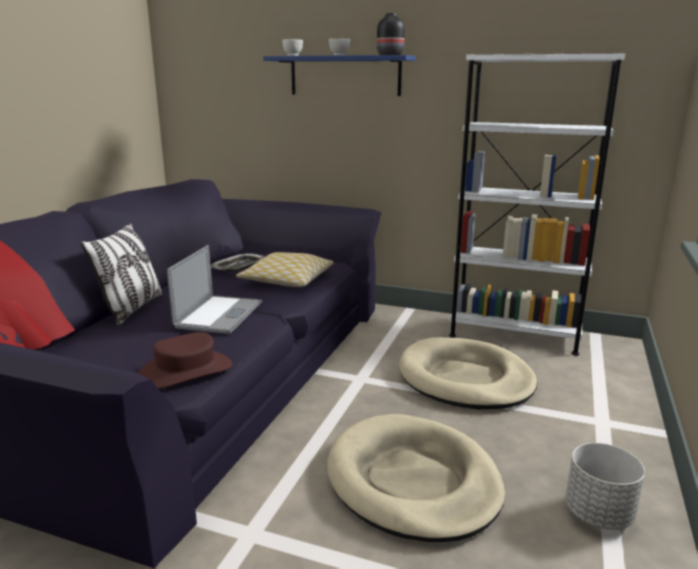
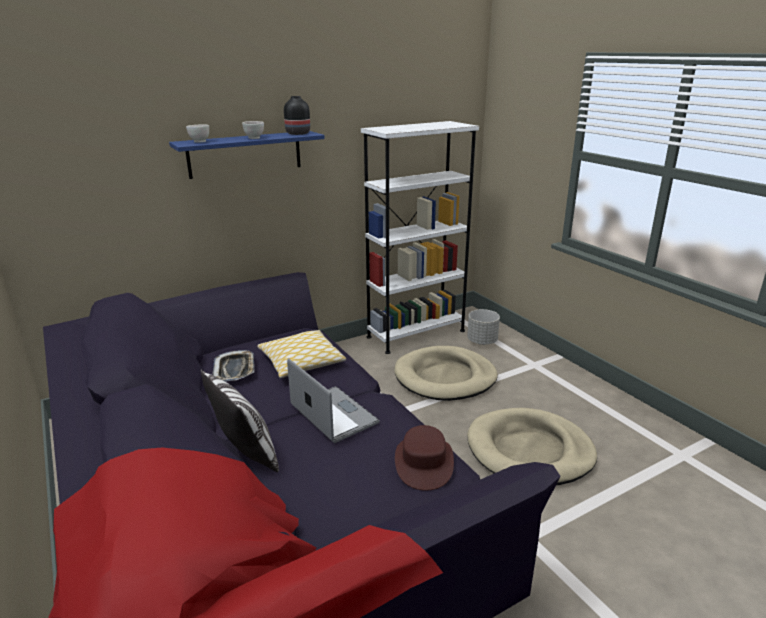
camera: 50 degrees left, 5 degrees up
grey planter [566,443,645,530] -> grey planter moved to [467,309,500,345]

